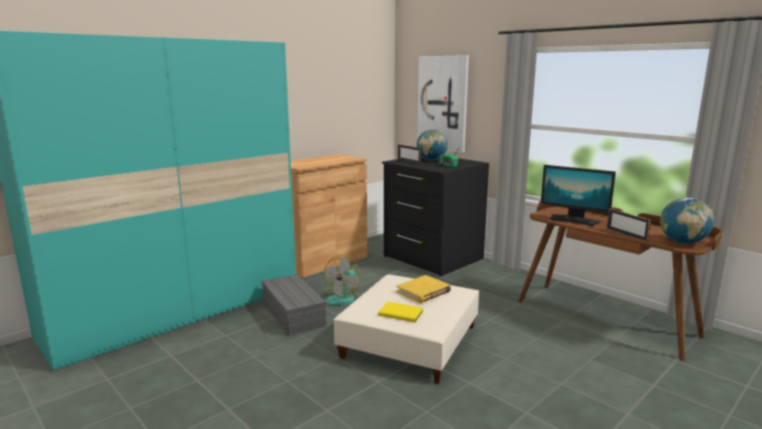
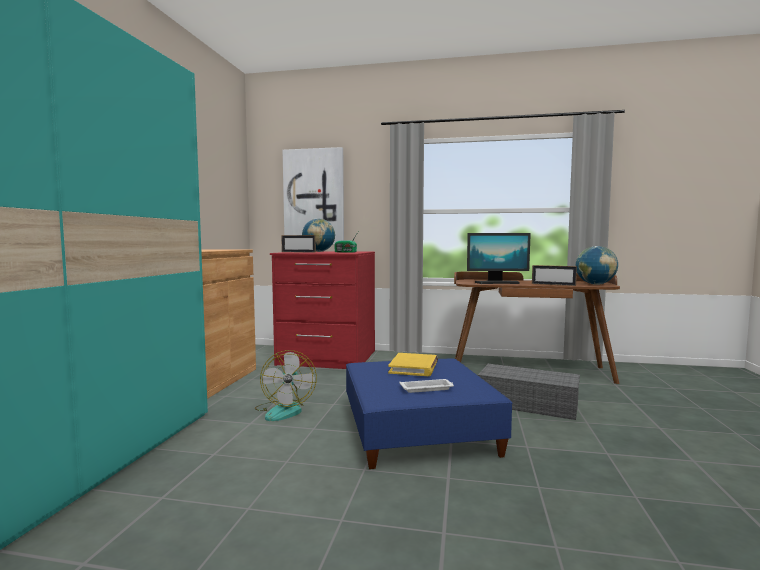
camera: 35 degrees left, 10 degrees down
grey storage box [262,274,326,336] -> grey storage box moved to [478,364,580,420]
beige ottoman [334,274,479,384] -> blue ottoman [346,358,513,469]
yellow book [378,302,423,322] -> white tray [399,379,454,393]
black dresser [382,157,489,277] -> red dresser [270,251,375,369]

